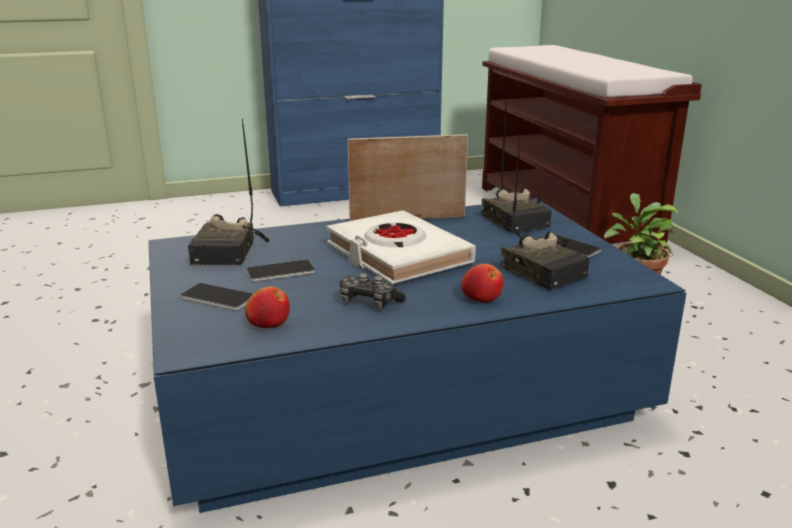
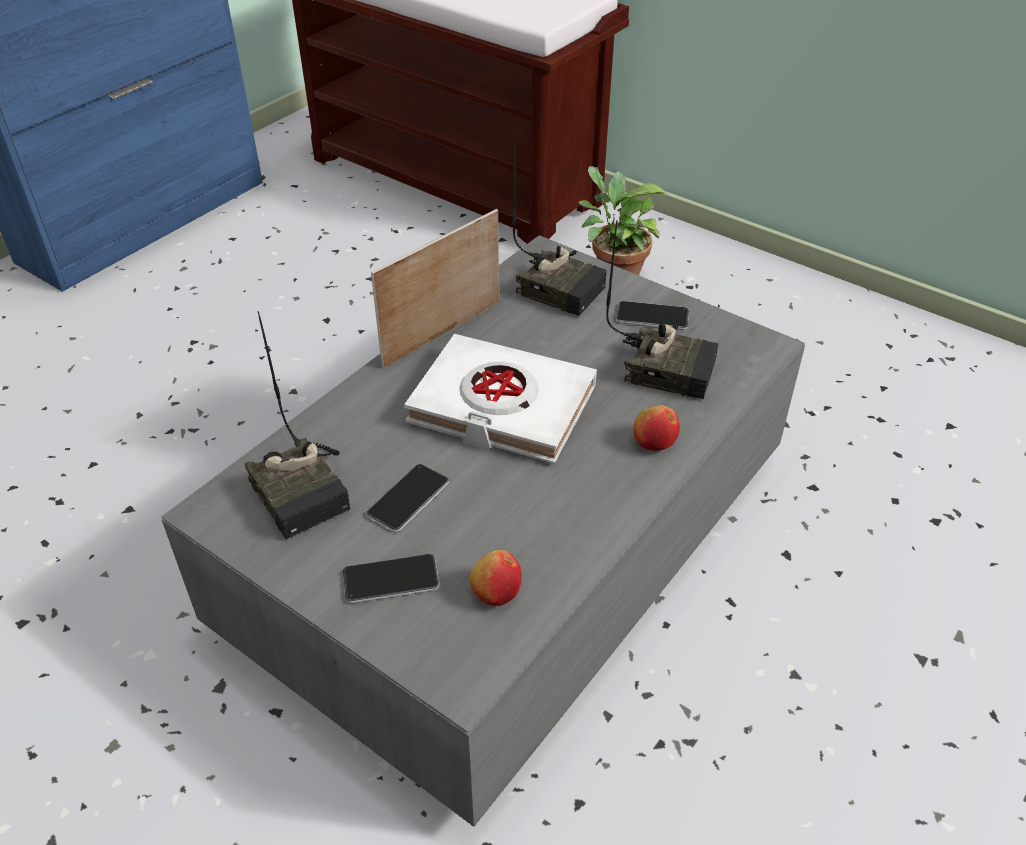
camera: 35 degrees left, 20 degrees up
blue coffee table [148,199,686,513] -> grey coffee table [161,235,805,827]
game controller [340,273,406,308] -> none

